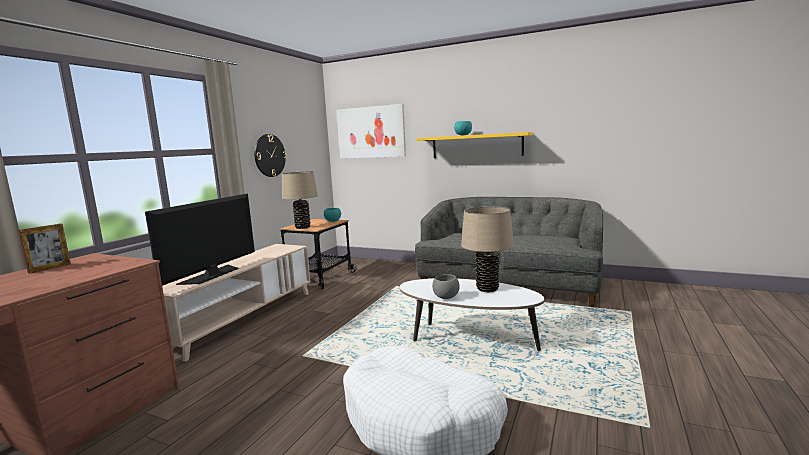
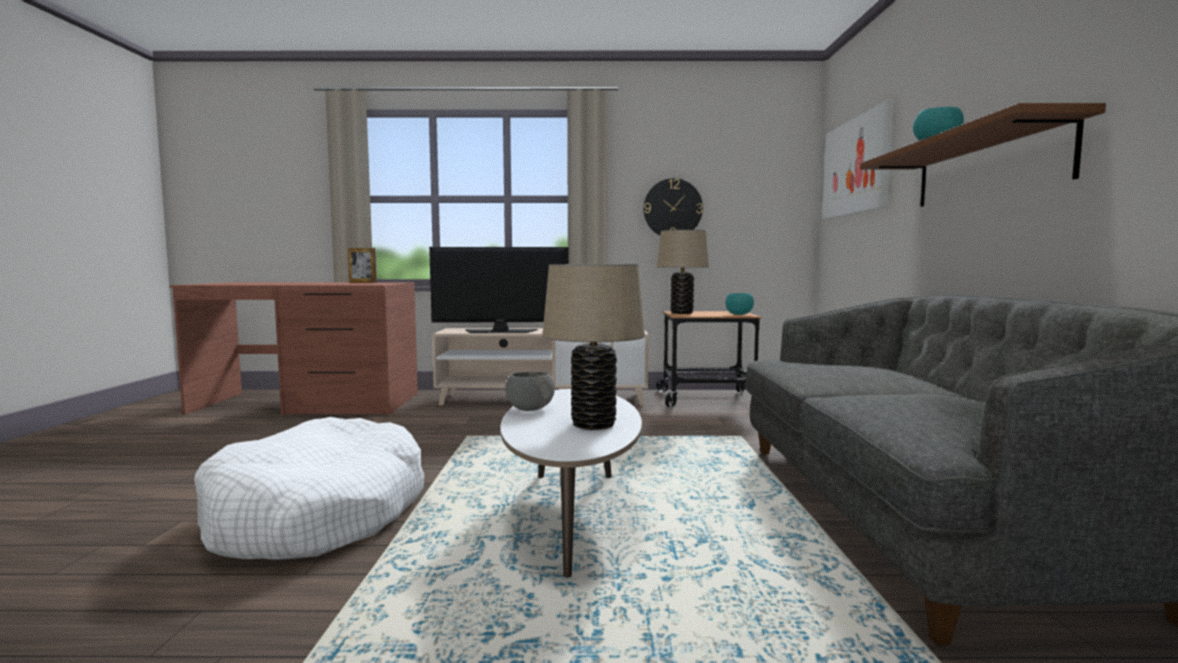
camera: 65 degrees right, 5 degrees down
yellow shelf [416,132,533,158] -> brown shelf [860,103,1106,207]

